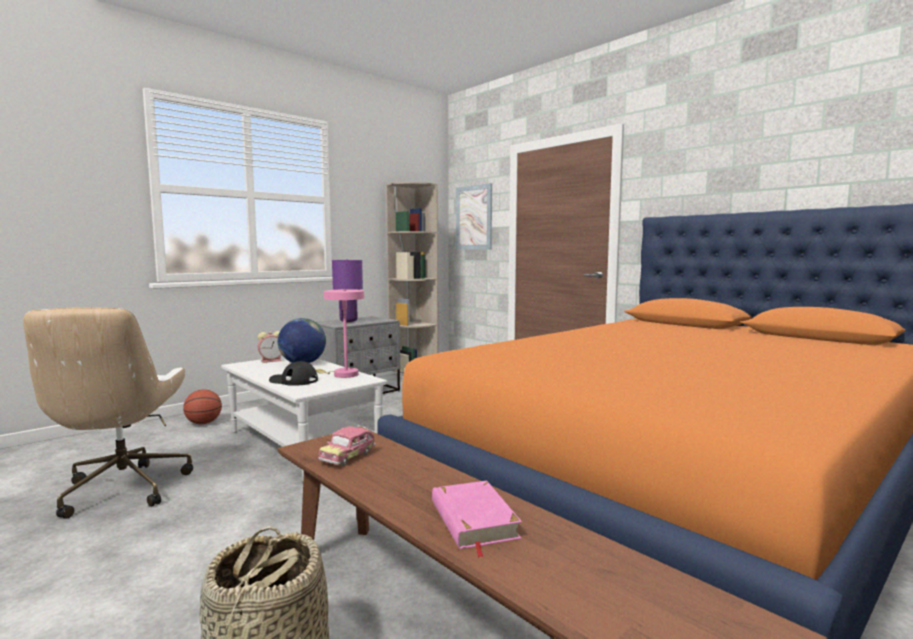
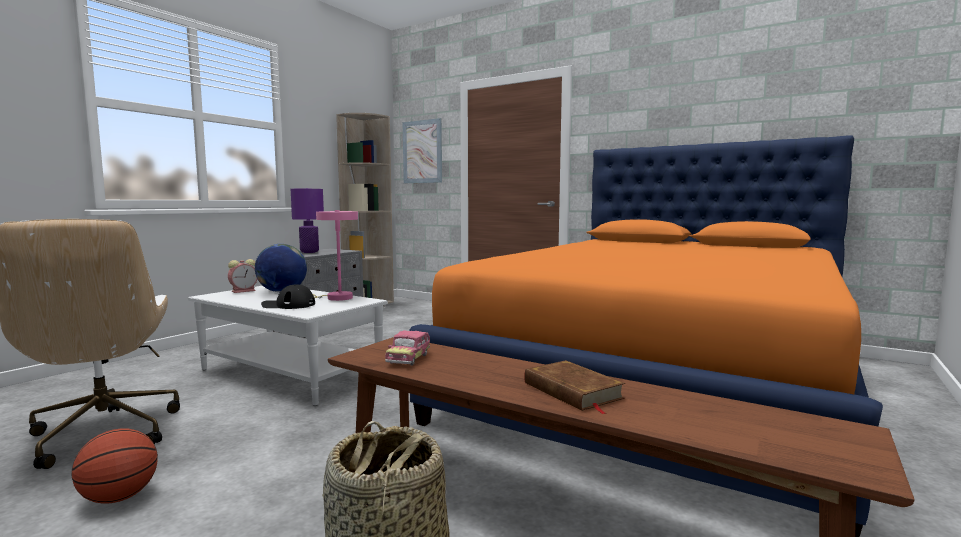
camera: 15 degrees left, 0 degrees up
basketball [183,389,222,424] -> basketball moved to [72,428,158,504]
pink book [432,481,522,558] -> brown book [524,360,625,414]

